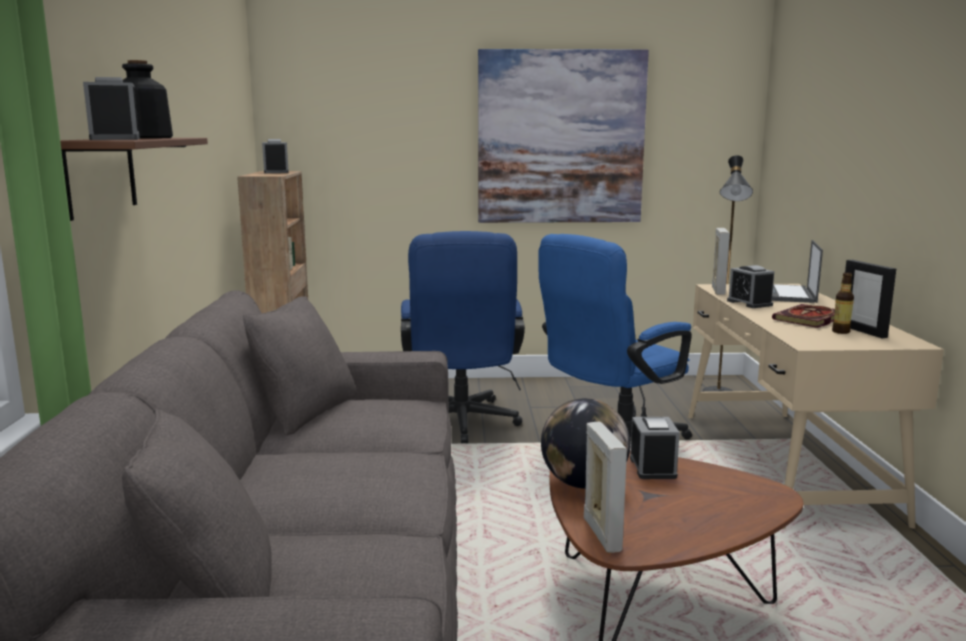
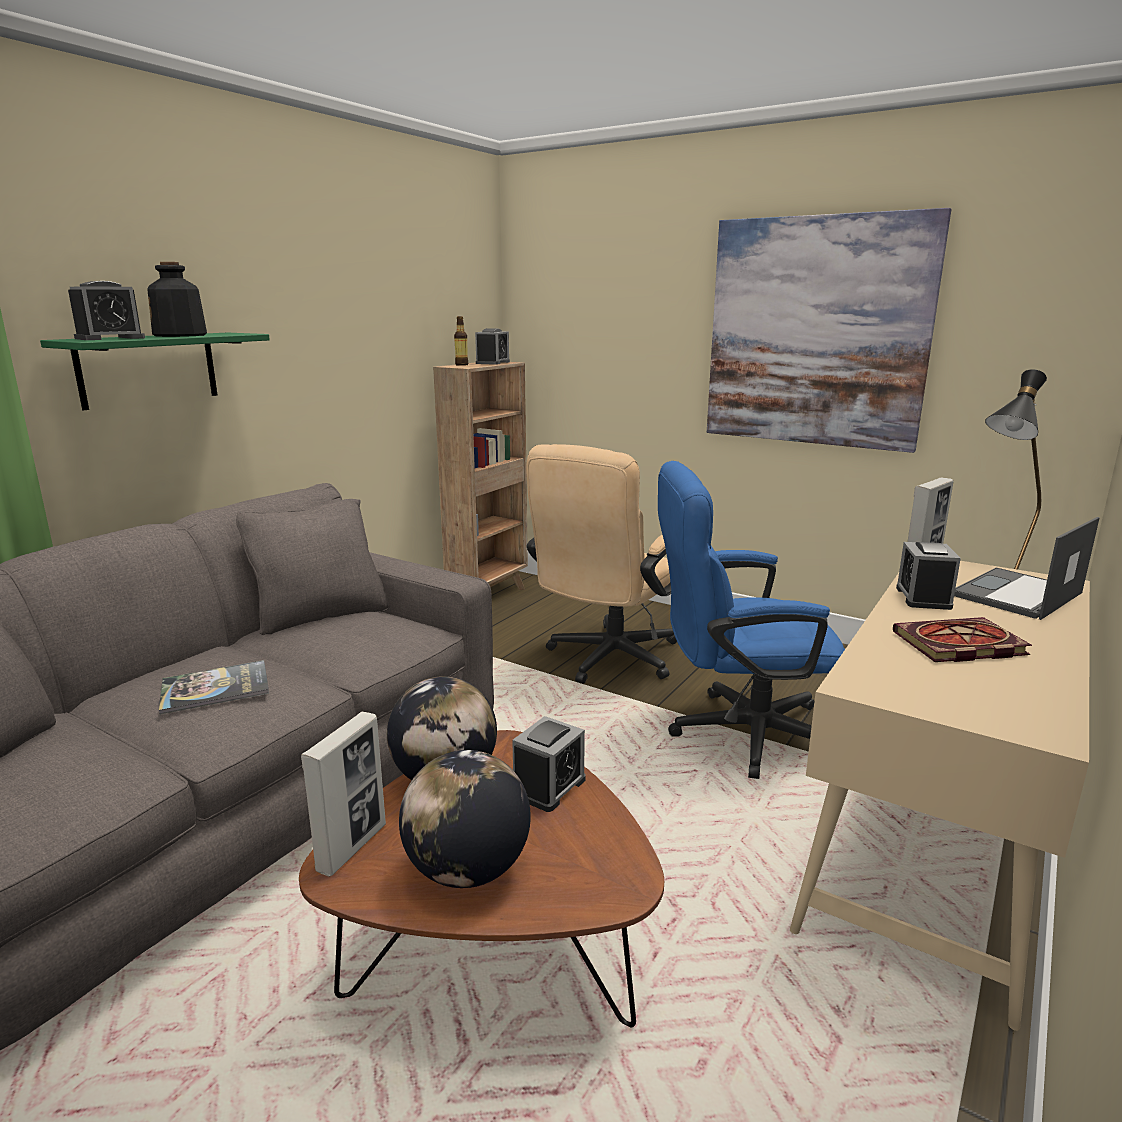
camera: 35 degrees right, 5 degrees up
brown shelf [60,138,208,221] -> green shelf [40,333,270,410]
alarm clock [83,77,140,140] -> alarm clock turned 150 degrees counterclockwise [68,281,145,340]
blue office chair [401,231,525,444] -> beige office chair [526,444,677,684]
bottle [832,272,854,334] -> bottle moved to [454,316,468,366]
picture frame [845,260,896,338] -> none
none -> book [159,660,269,715]
none -> globe [399,750,531,888]

